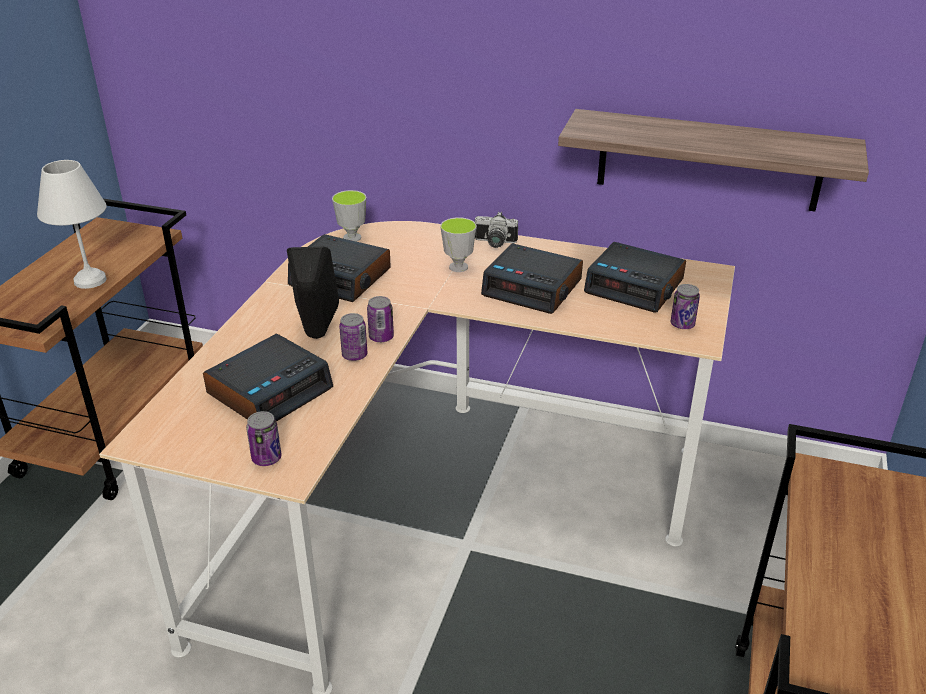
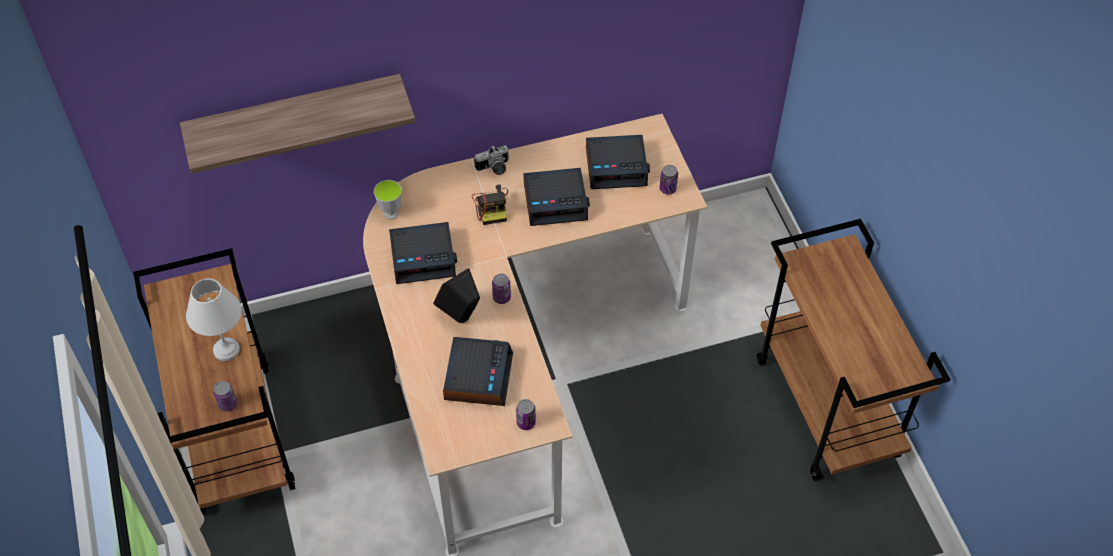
camera: 35 degrees left, 20 degrees up
can [339,313,368,361] -> can moved to [213,381,237,412]
cup [440,217,477,272] -> camera [472,184,508,225]
shelf [558,109,869,211] -> shelf moved to [180,74,416,174]

